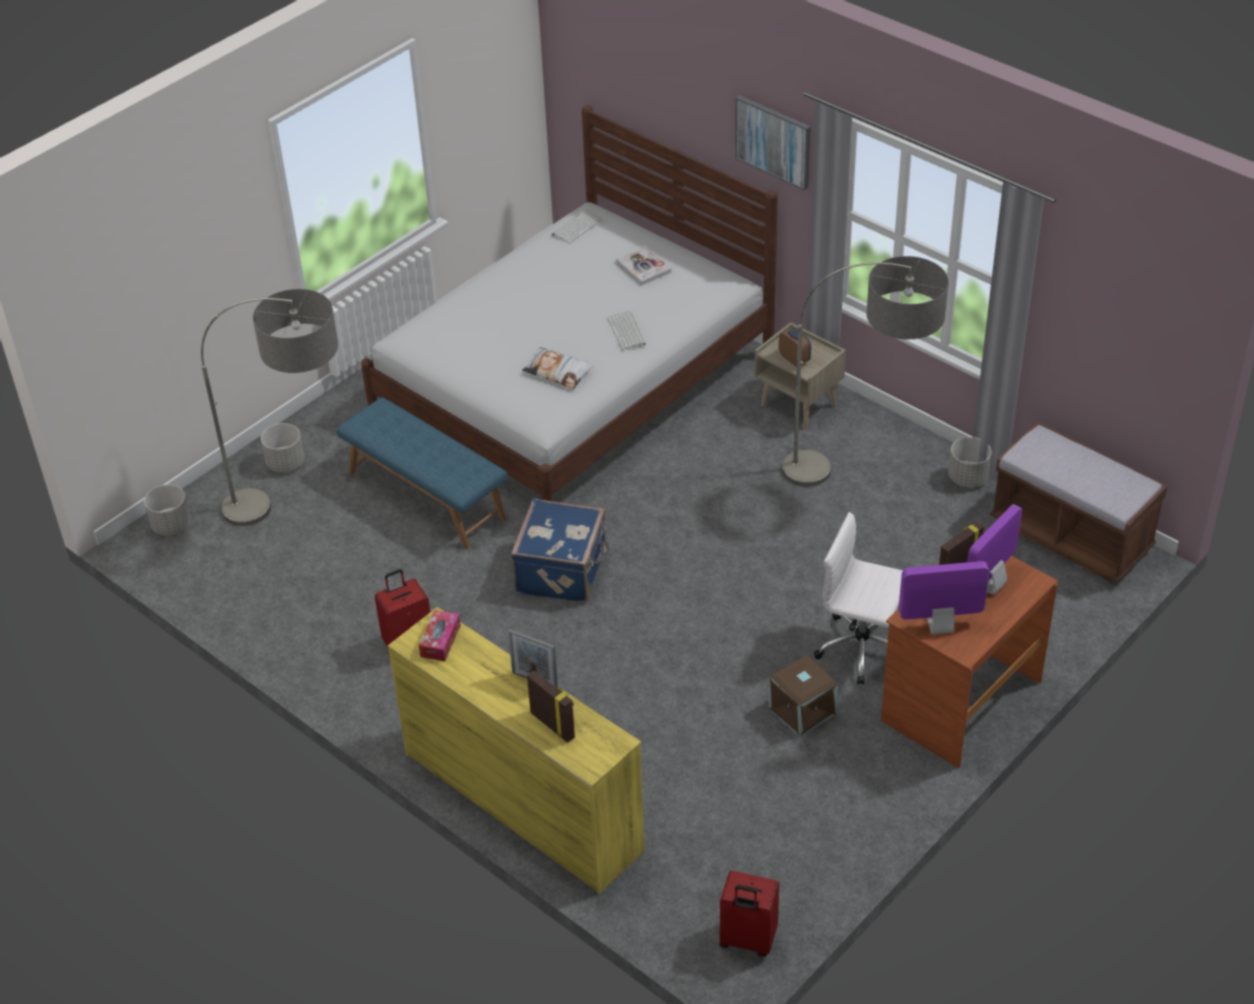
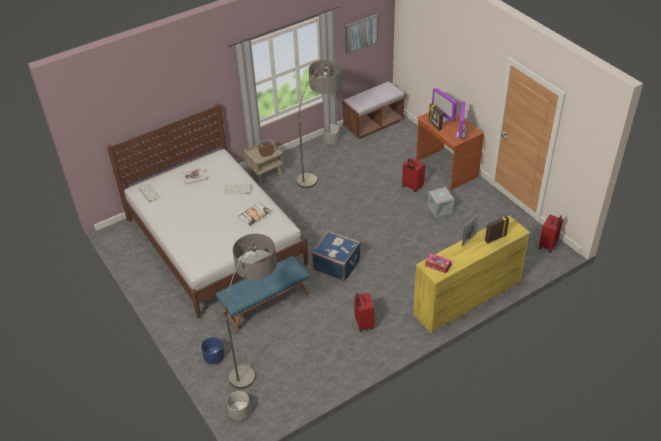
camera: 75 degrees left, 0 degrees up
grey planter [261,423,304,472] -> blue planter [201,337,225,364]
picture [735,95,811,190] -> picture moved to [345,14,378,54]
brown storage box [769,655,838,737] -> grey storage box [428,187,454,218]
white office chair [814,512,903,685] -> red suitcase [402,158,425,192]

